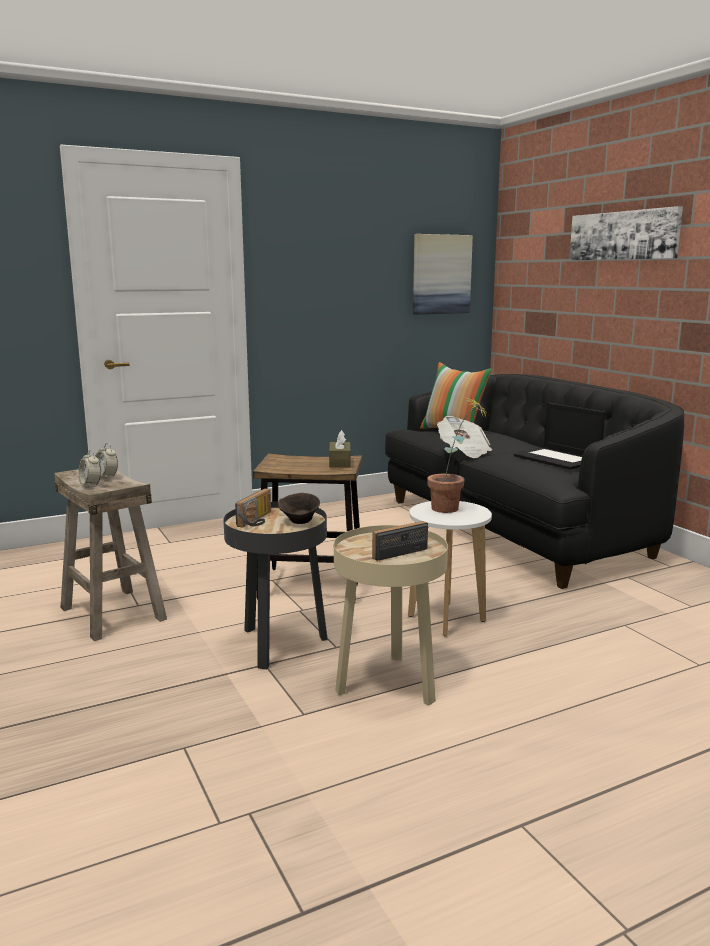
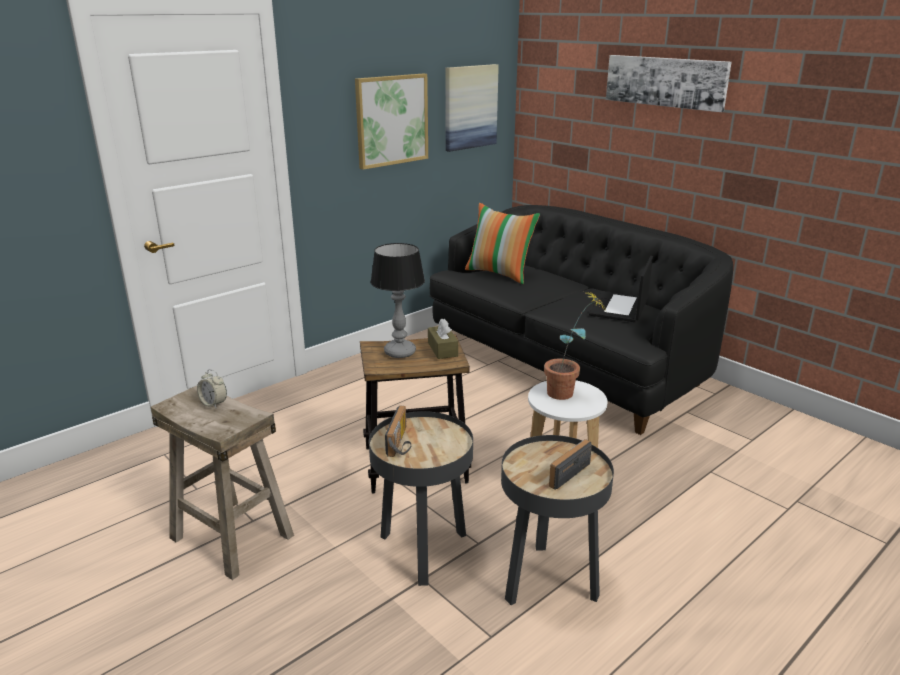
camera: 15 degrees left, 10 degrees up
alarm clock [78,450,101,488] -> none
brown bowl [278,493,320,524] -> none
beige side table [334,525,448,705] -> black side table [501,435,614,605]
newspaper [437,416,492,458] -> none
laptop [514,403,605,470] -> laptop turned 75 degrees clockwise [589,256,653,322]
none -> picture [355,73,428,170]
none -> table lamp [371,243,425,358]

